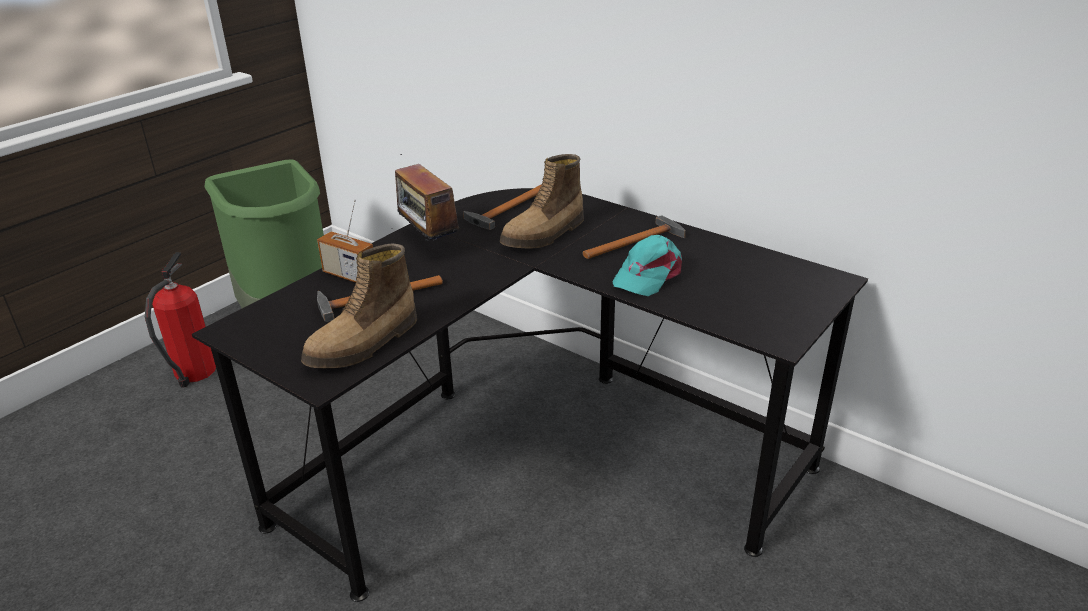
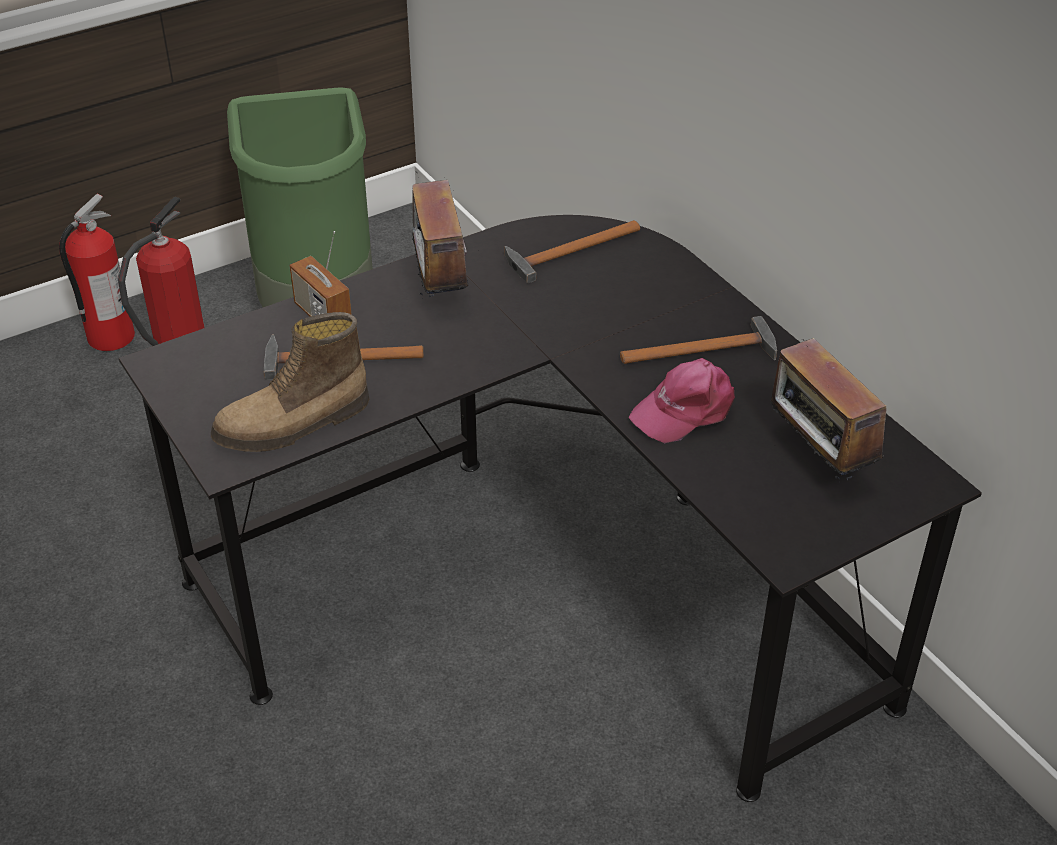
camera: 20 degrees right, 10 degrees up
boot [500,154,584,249] -> none
turquoise cap [613,235,682,296] -> pink cap [628,358,735,443]
none -> fire extinguisher [59,194,135,351]
none -> radio [770,338,886,480]

